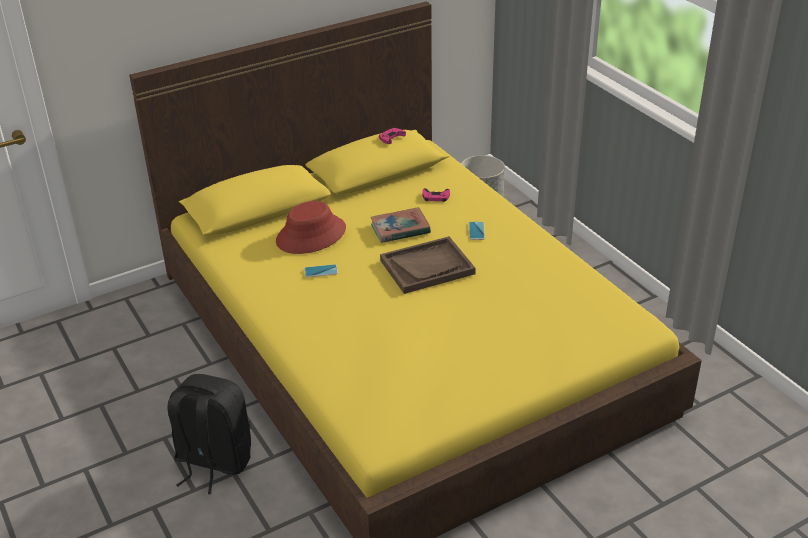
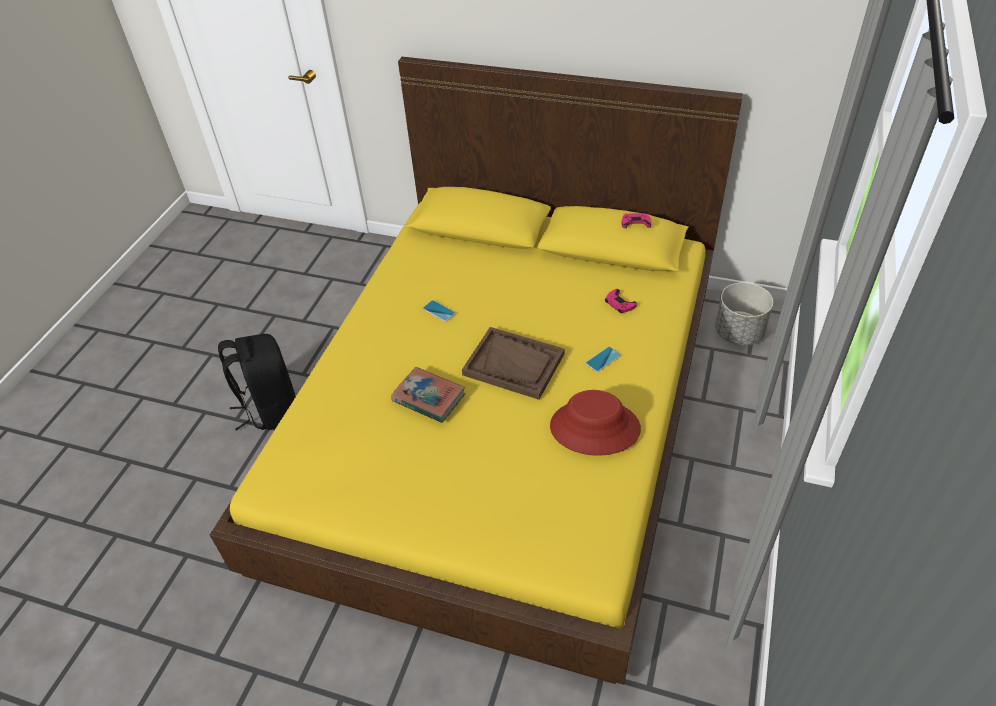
camera: 50 degrees right, 10 degrees up
red hat [276,201,346,254] -> red hat moved to [550,390,641,456]
book [371,207,431,243] -> book moved to [391,367,465,423]

